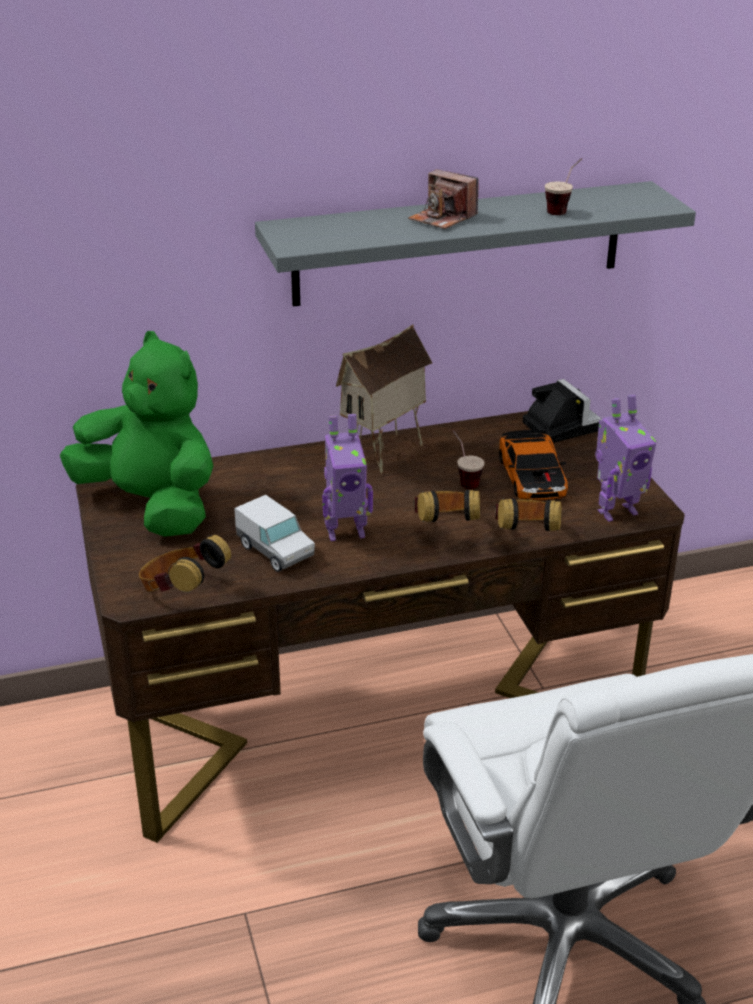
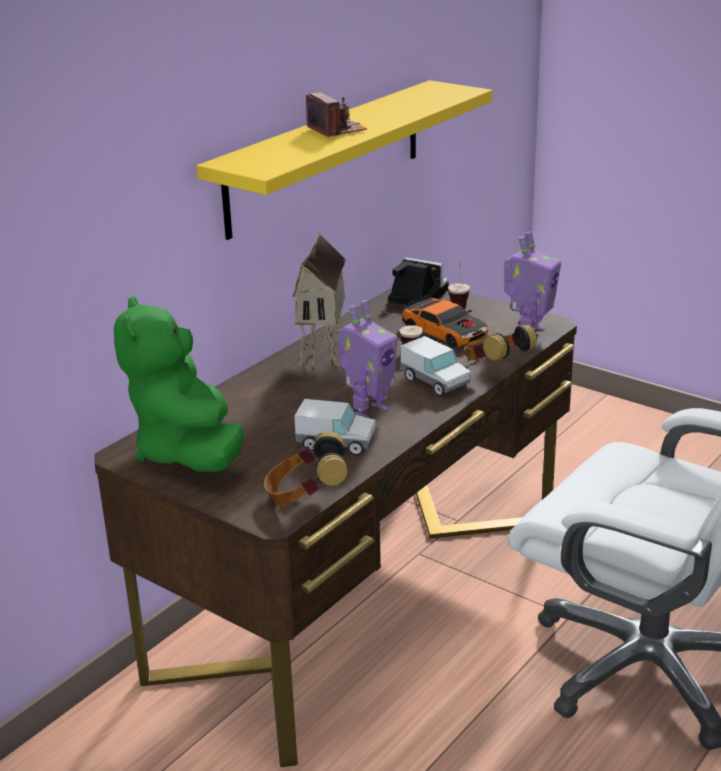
camera: 35 degrees left, 5 degrees down
green plush toy [60,331,213,537] -> green plush toy turned 105 degrees counterclockwise [114,296,244,472]
grey shelf [255,181,696,306] -> yellow shelf [196,80,493,240]
camera [408,169,479,229] -> camera turned 120 degrees counterclockwise [306,92,367,137]
headphones [413,489,480,522] -> toy truck [401,336,471,396]
cup [545,158,582,215] -> cup moved to [448,262,470,309]

